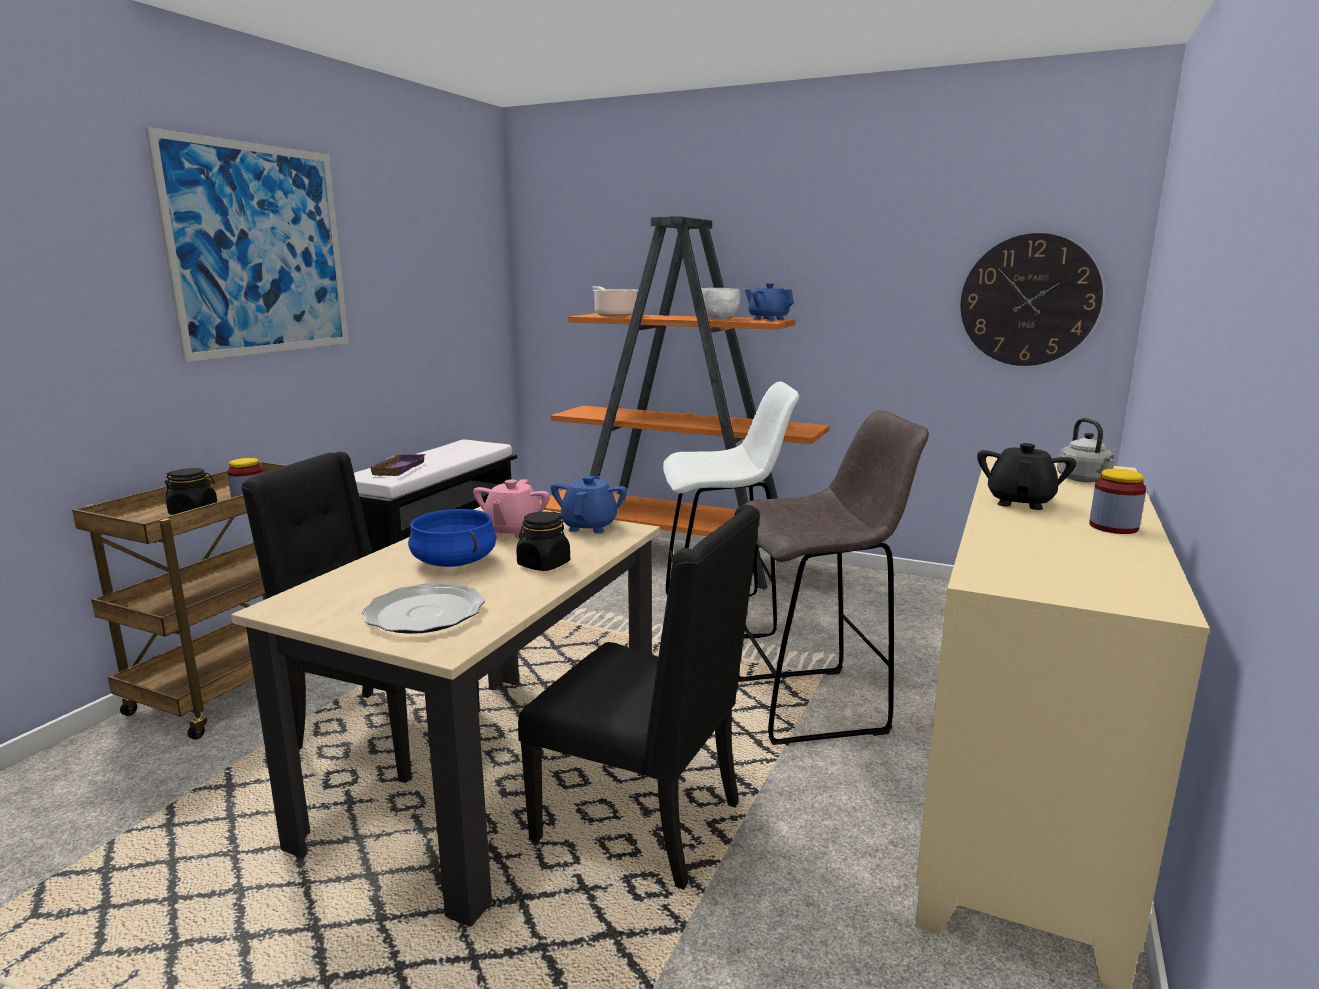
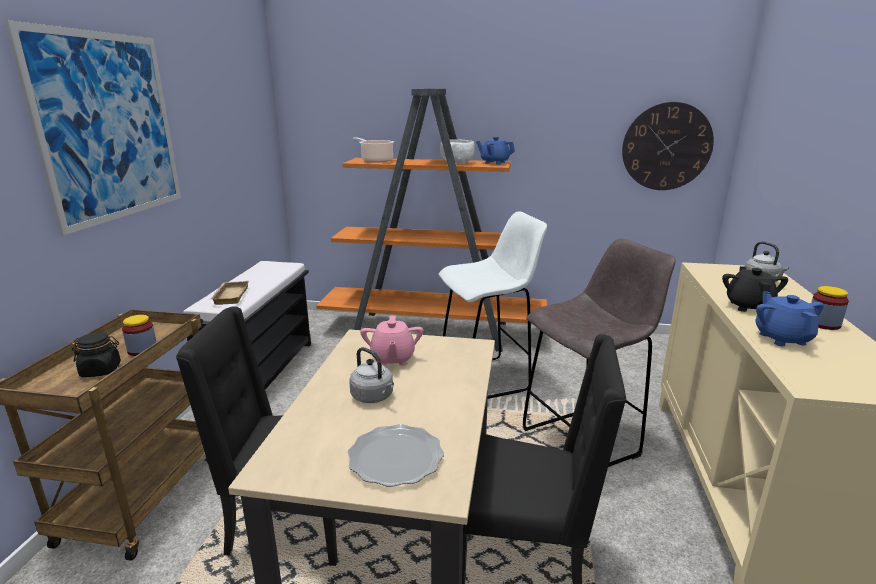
camera: 15 degrees left, 5 degrees up
purple tray [369,454,426,476] -> beige tray [211,281,249,305]
blue cooking pot [408,509,497,567] -> grey kettle [349,347,394,403]
black jar [516,511,570,571] -> none
blue teapot [550,475,627,533] -> blue teapot moved to [756,291,824,346]

